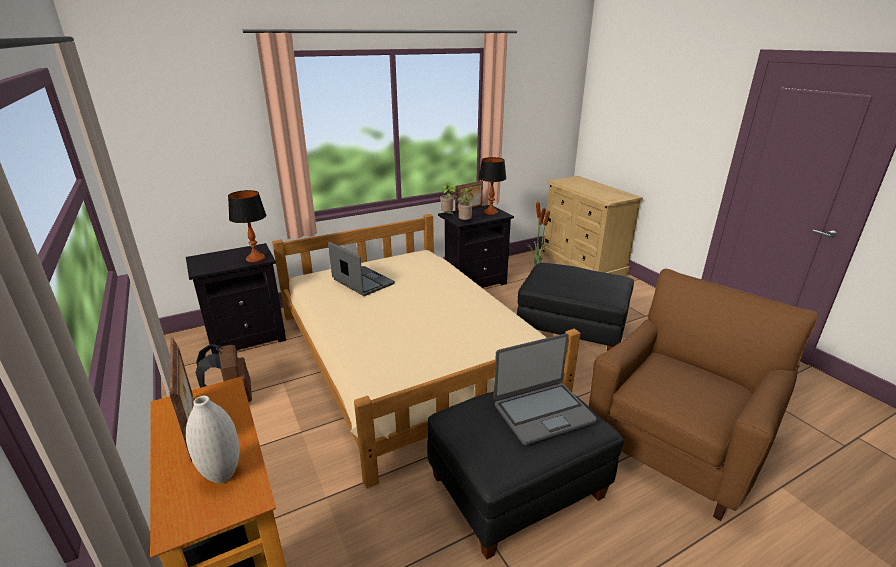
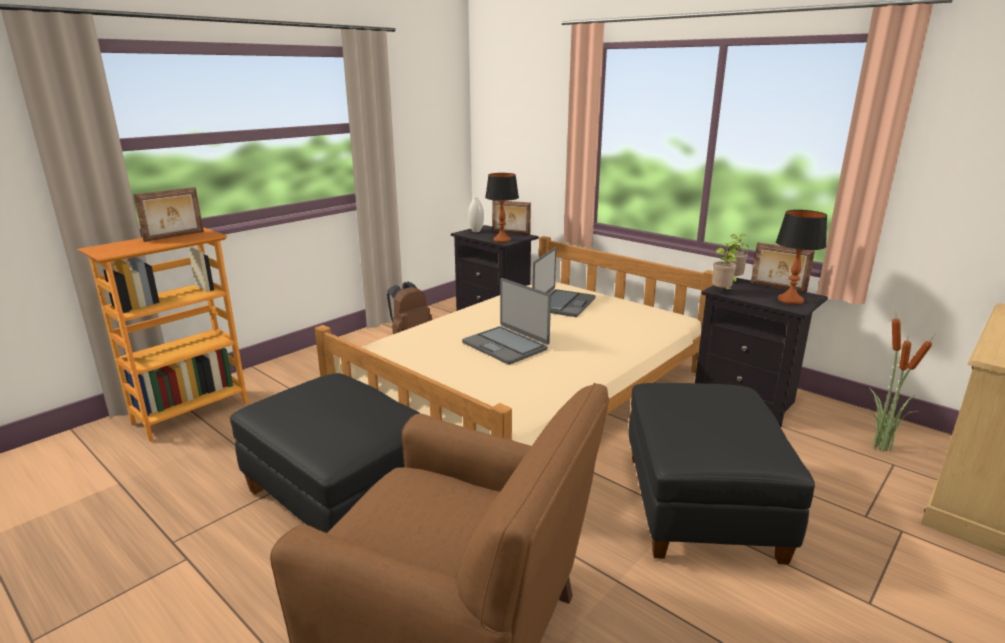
camera: 70 degrees right, 5 degrees down
white vase [186,396,240,483] -> white vase moved to [468,196,484,232]
laptop [493,334,597,445] -> laptop moved to [462,278,551,365]
none -> picture frame [493,200,531,235]

